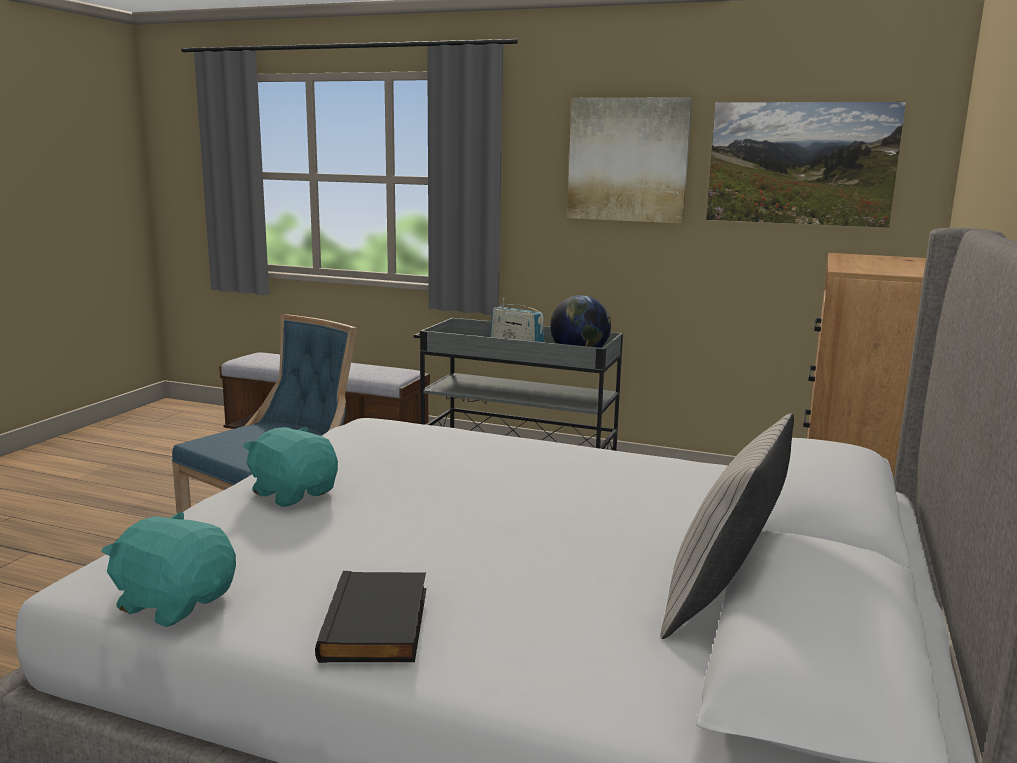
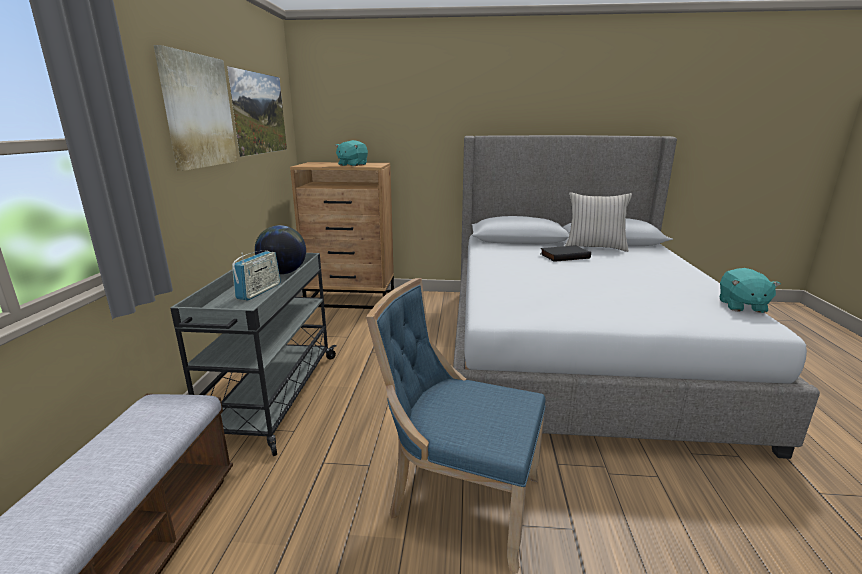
camera: 105 degrees left, 5 degrees up
turquoise plush toy [243,427,338,507] -> turquoise plush toy moved to [335,140,368,166]
black book [315,571,426,663] -> black book moved to [540,245,591,262]

